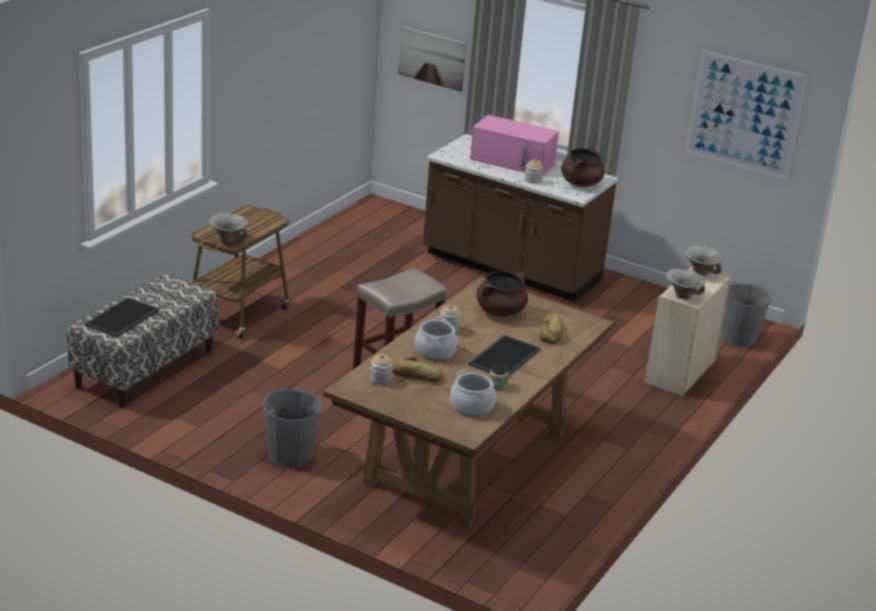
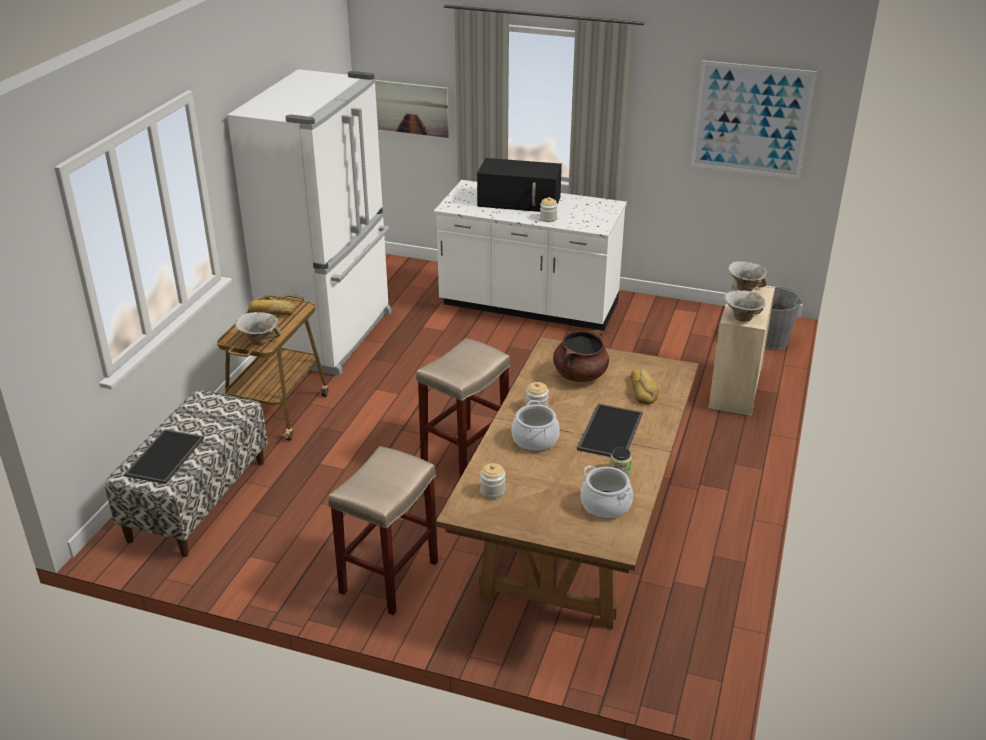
camera: 10 degrees left, 5 degrees up
grey bucket [263,389,322,467] -> beige stool [328,446,438,615]
bread [392,357,444,382] -> bread moved to [248,296,295,315]
brown counter [423,134,618,302] -> white counter [434,180,627,331]
pink microwave [470,115,559,176] -> black microwave [477,158,562,212]
brown cooking pot [561,147,605,187] -> none
none -> white fridge [227,69,392,376]

